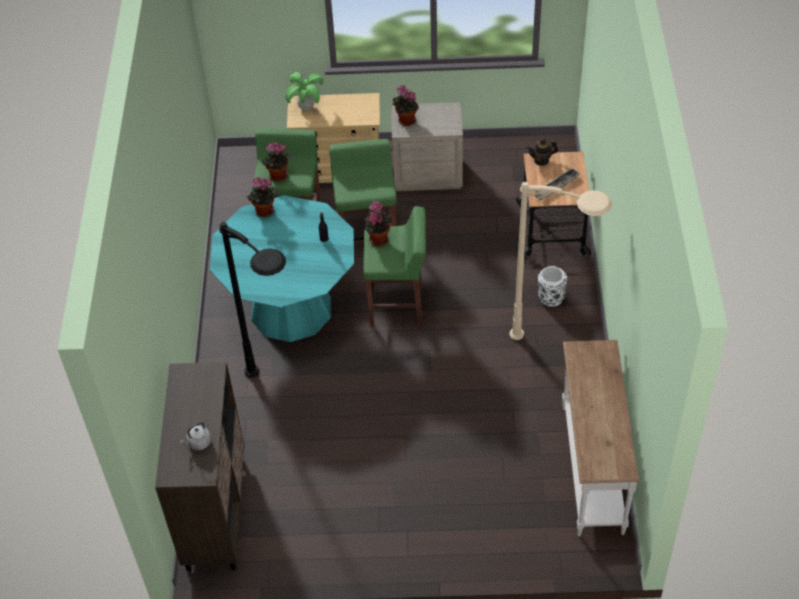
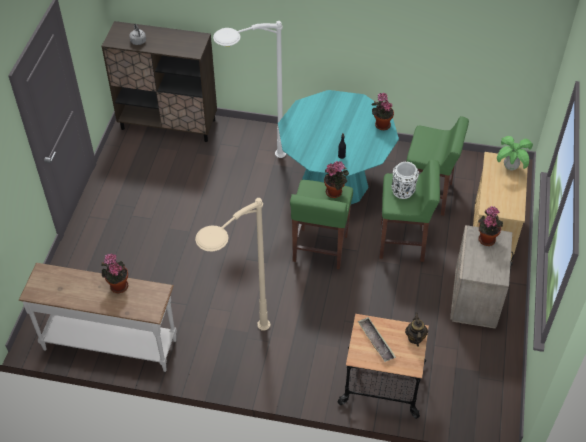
camera: 100 degrees right, 0 degrees up
black floor lamp [219,222,286,378] -> white floor lamp [213,21,286,158]
potted plant [261,142,291,182] -> potted plant moved to [101,253,128,294]
white vase [538,266,567,307] -> white vase moved to [392,162,419,199]

